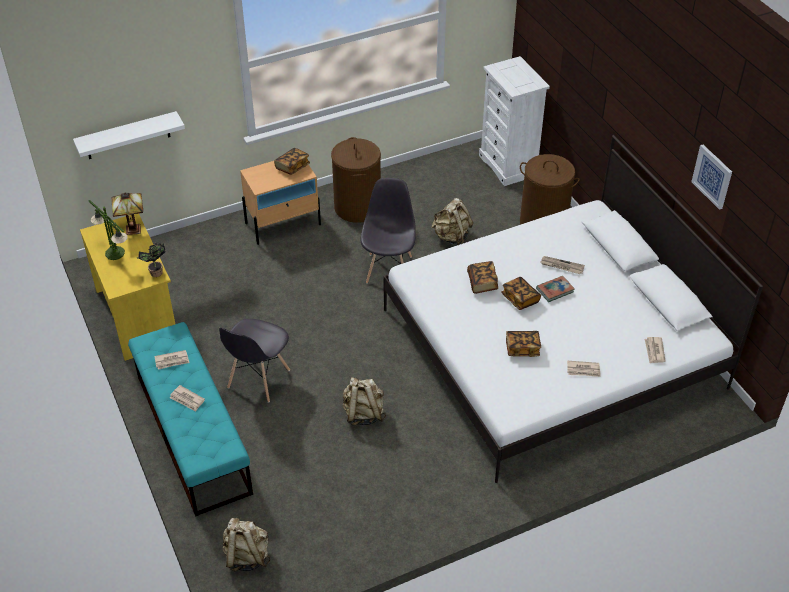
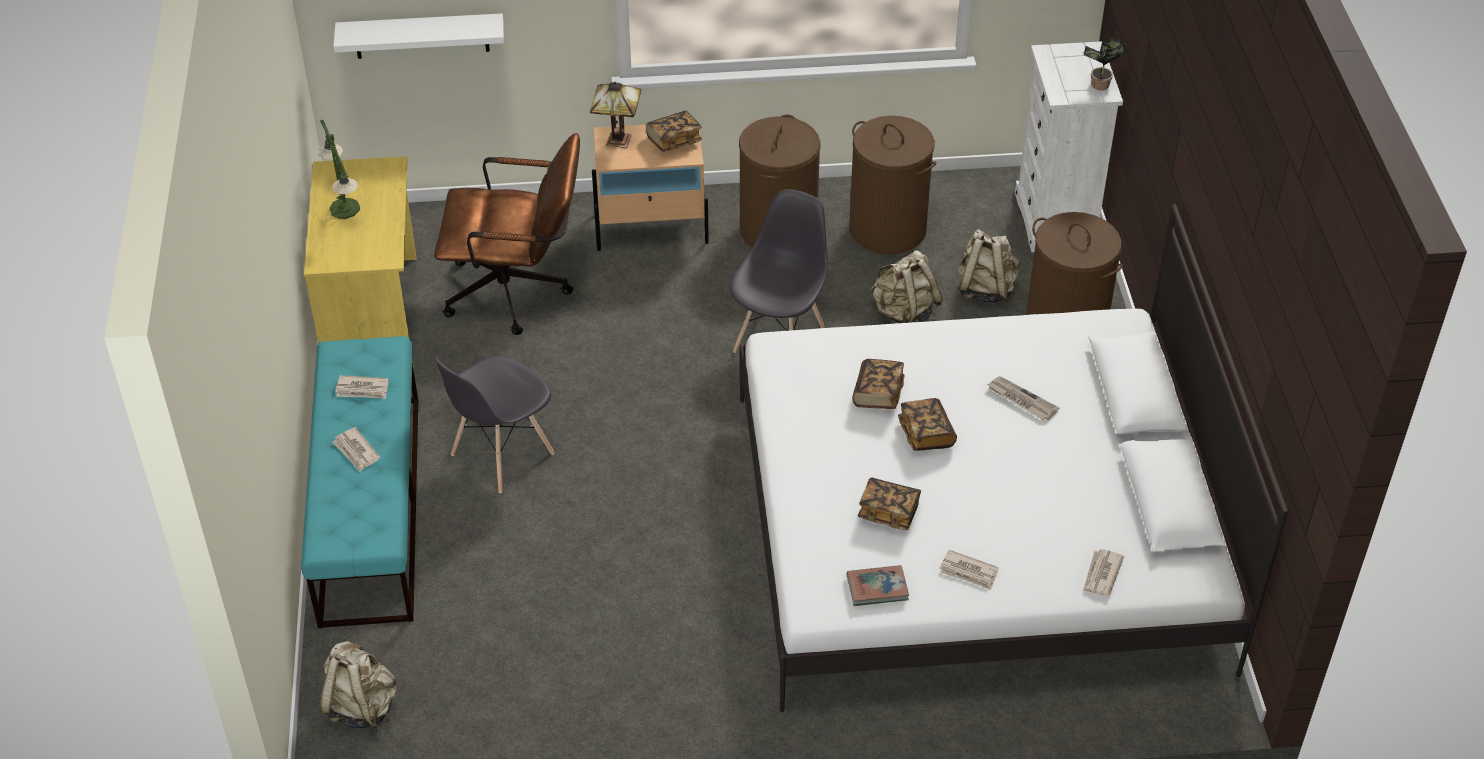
camera: 20 degrees right, 0 degrees up
table lamp [111,193,143,235] -> table lamp moved to [590,82,641,148]
potted plant [137,243,166,277] -> potted plant moved to [1083,38,1126,90]
beige backpack [343,377,386,426] -> beige backpack moved to [958,229,1020,303]
book [536,276,575,302] -> book moved to [847,565,909,606]
picture [691,145,732,210] -> none
none -> brown office chair [434,133,580,335]
none -> brown laundry basket [849,116,937,254]

